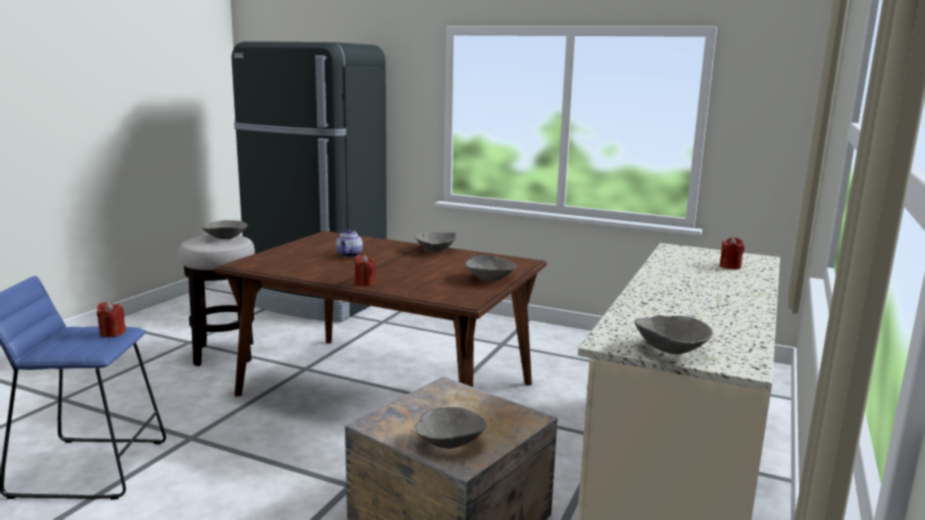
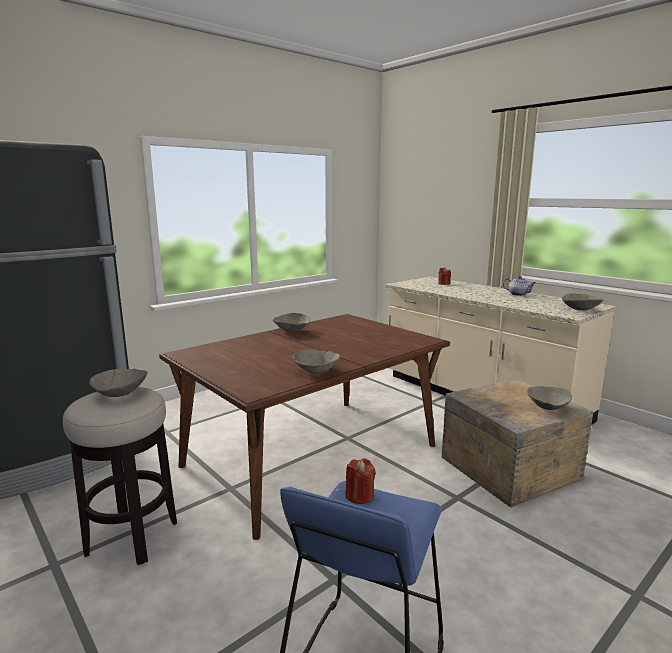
camera: 65 degrees left, 0 degrees up
teapot [336,229,363,257] -> teapot moved to [503,276,536,296]
red candle [354,255,375,286] -> none
grey bowl [465,255,516,282] -> grey bowl moved to [293,349,340,374]

